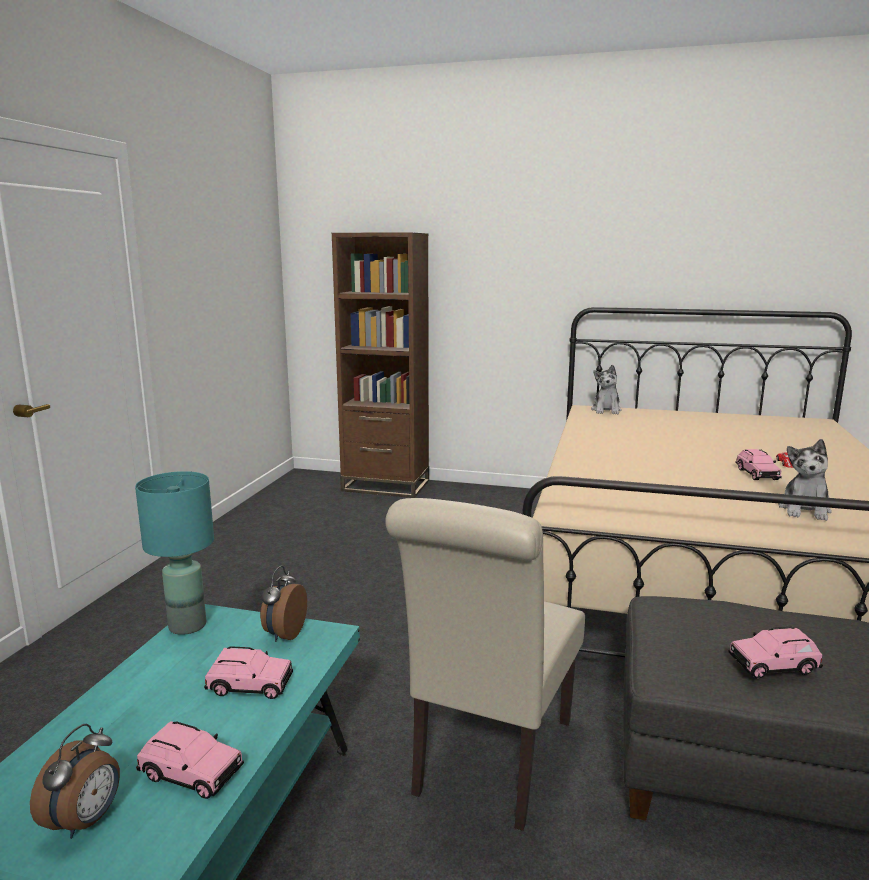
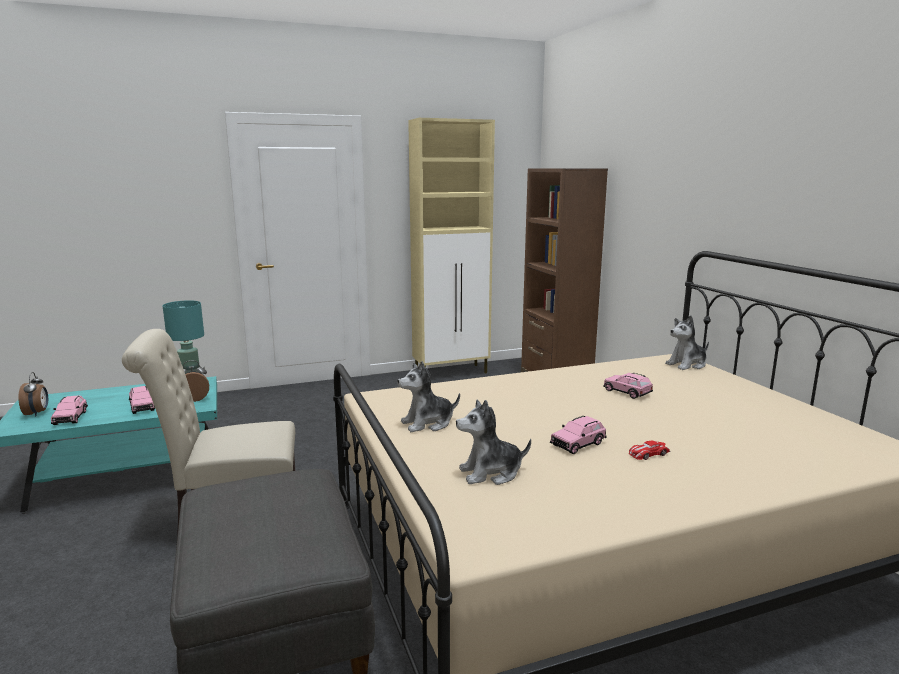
camera: 55 degrees right, 0 degrees up
alarm clock [30,724,120,839] -> alarm clock turned 90 degrees counterclockwise [18,372,48,416]
pink toy car [729,627,823,679] -> pink toy car moved to [603,373,653,399]
none -> plush toy [398,361,460,432]
none -> beige cabinet [408,118,495,373]

